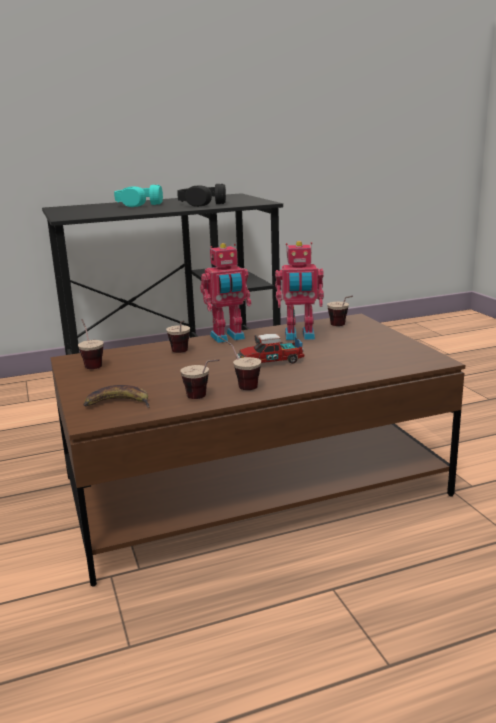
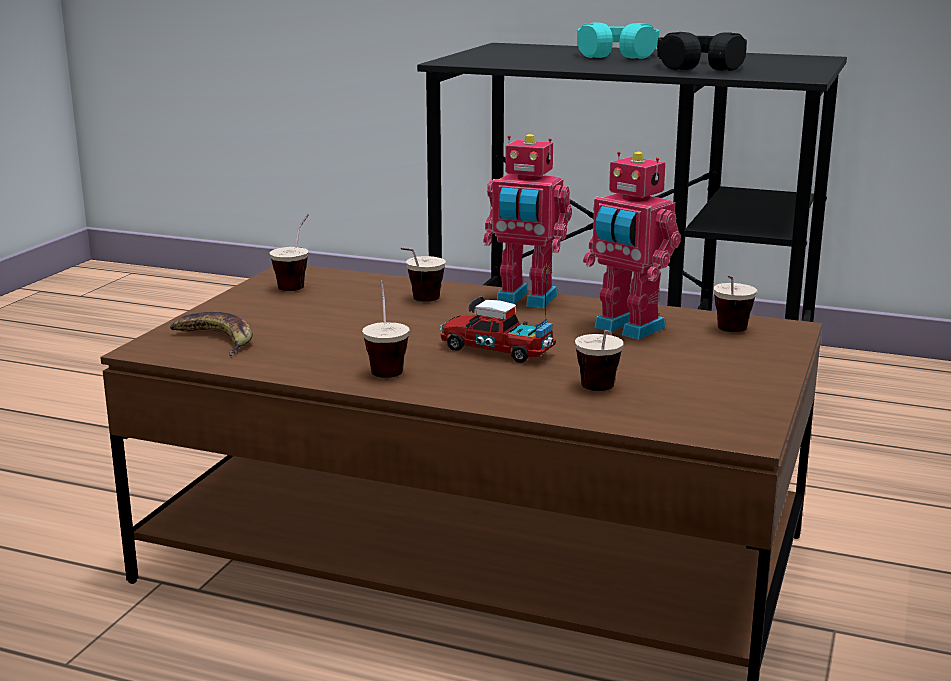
camera: 40 degrees right, 0 degrees up
cup [180,359,220,399] -> cup moved to [575,330,623,391]

